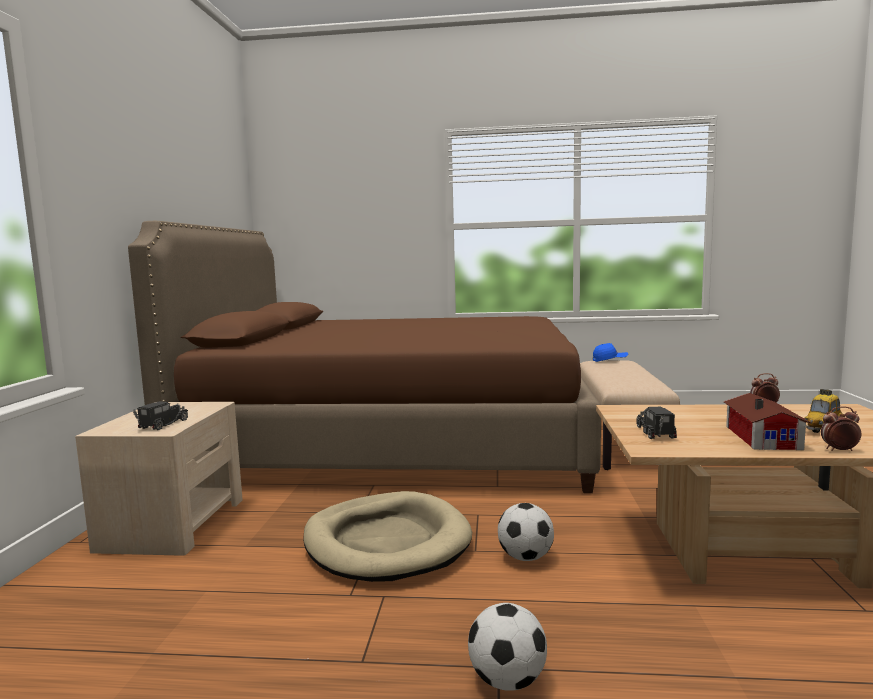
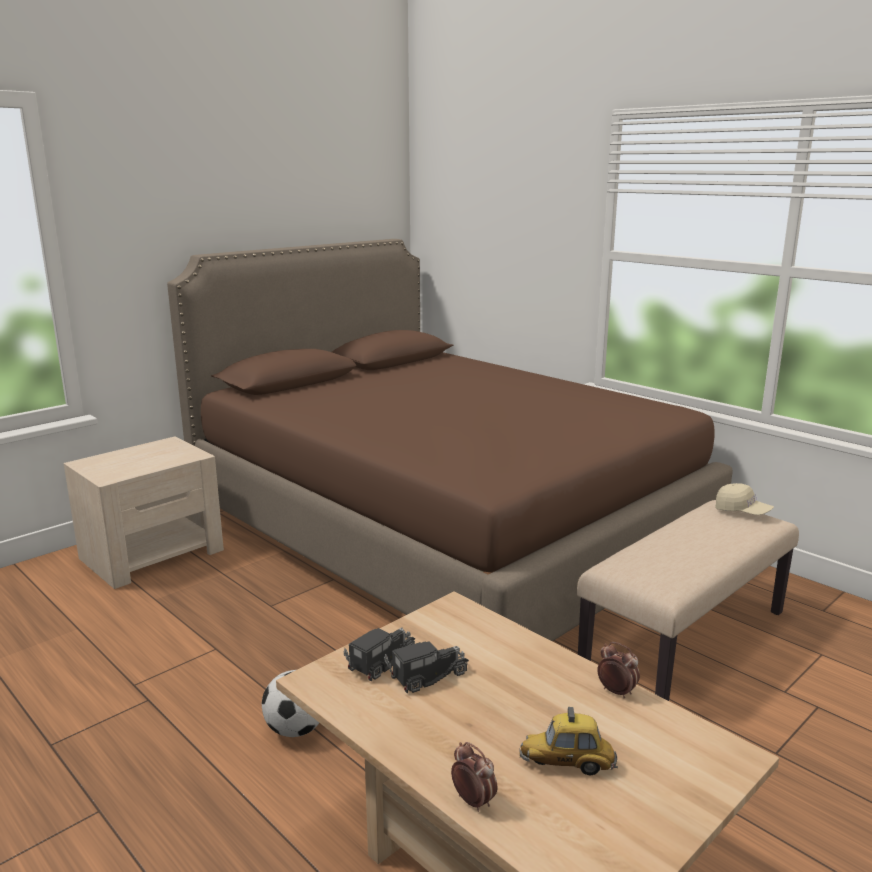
camera: 40 degrees right, 10 degrees up
toy truck [133,401,188,430] -> toy truck moved to [384,641,469,693]
beige dog bed [303,491,472,582] -> none
football [468,603,547,691] -> none
blue cap [593,343,628,362] -> beige cap [715,483,774,515]
toy house [724,393,811,450] -> none

